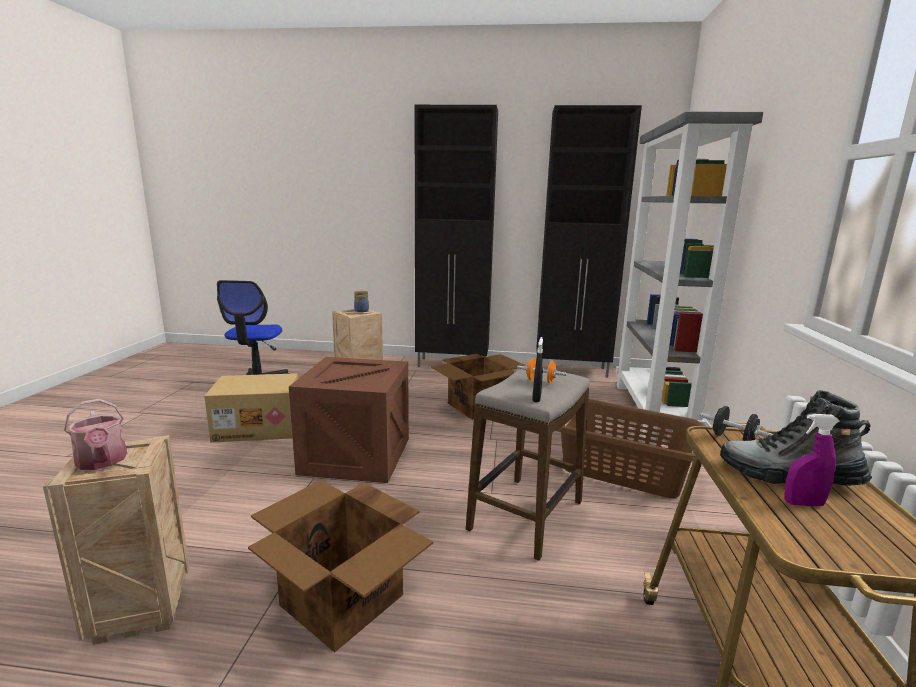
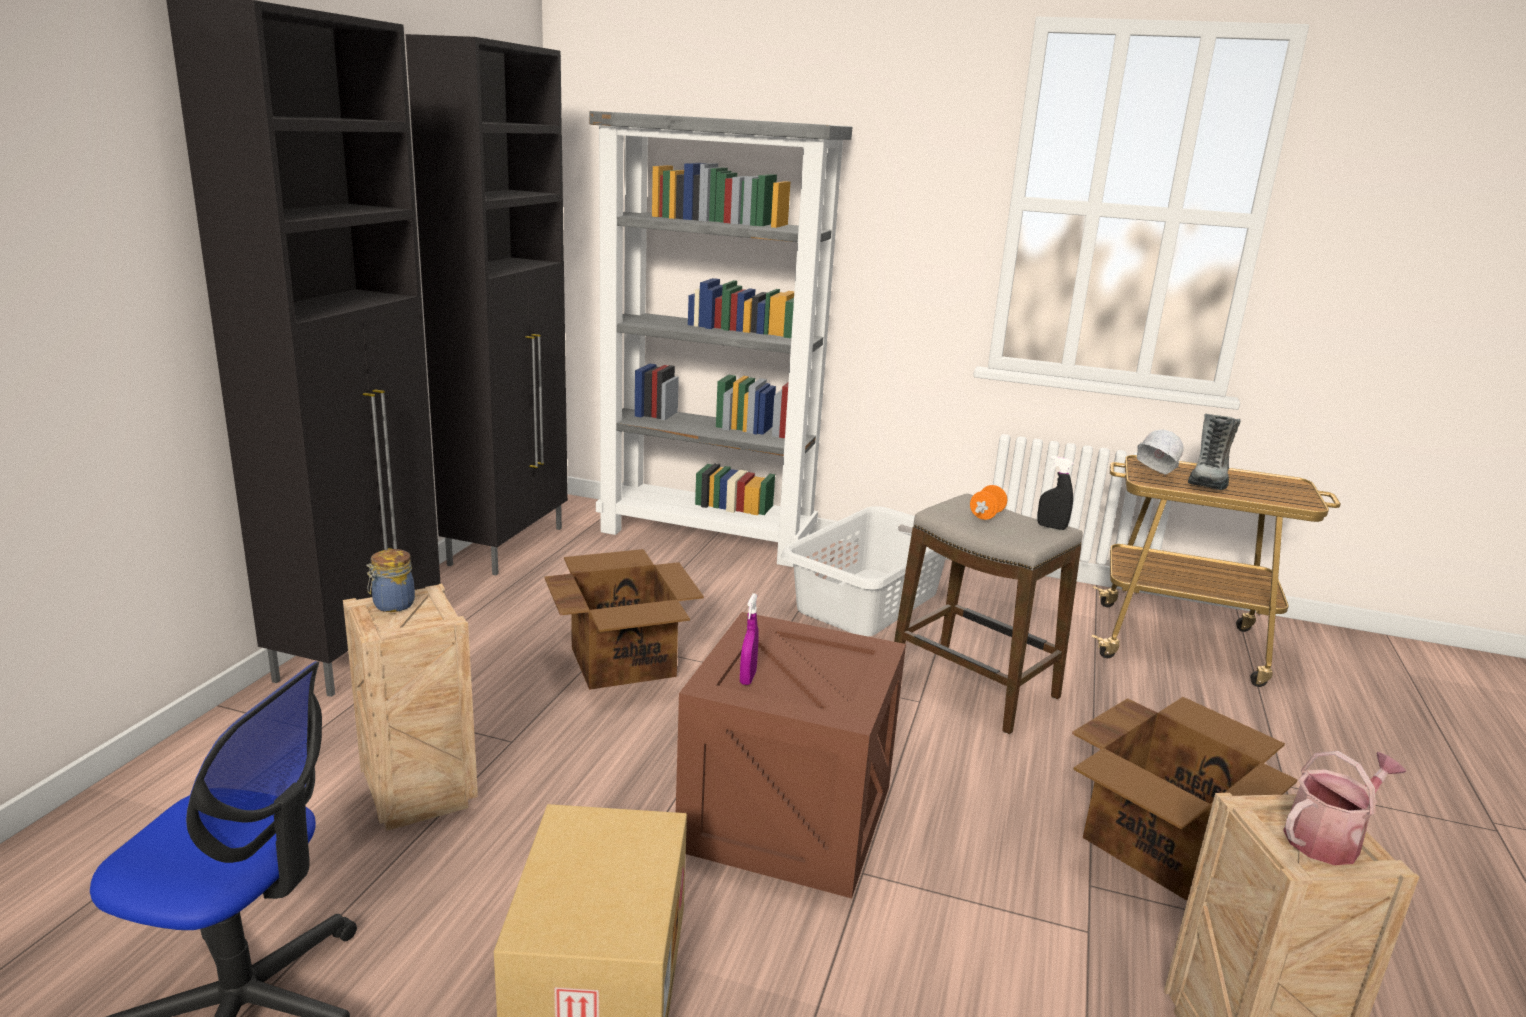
camera: 80 degrees left, 5 degrees up
brown laundry basket [556,399,705,498] -> grey laundry basket [781,506,946,637]
black dumbbell [700,406,773,441] -> white hard hat [1137,429,1184,475]
purple spray bottle [784,414,840,506] -> purple spray bottle moved to [740,593,759,685]

